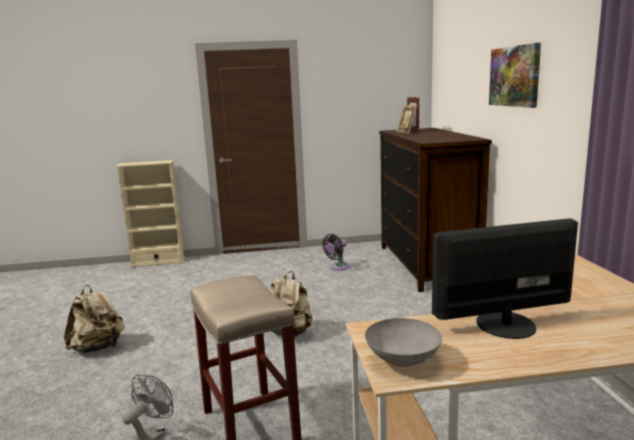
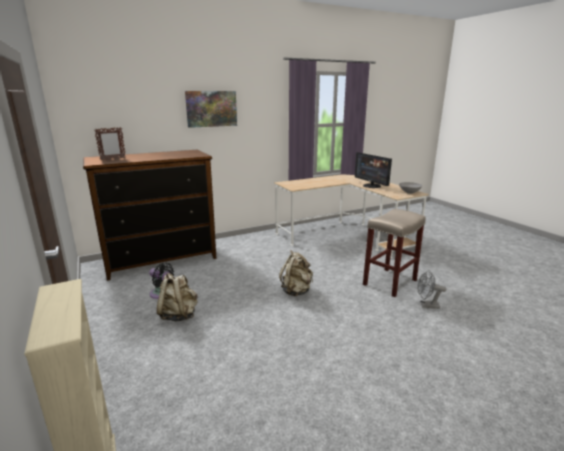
camera: 110 degrees left, 5 degrees up
beige backpack [64,285,125,353] -> beige backpack moved to [157,273,197,321]
picture frame [397,105,417,133] -> none

